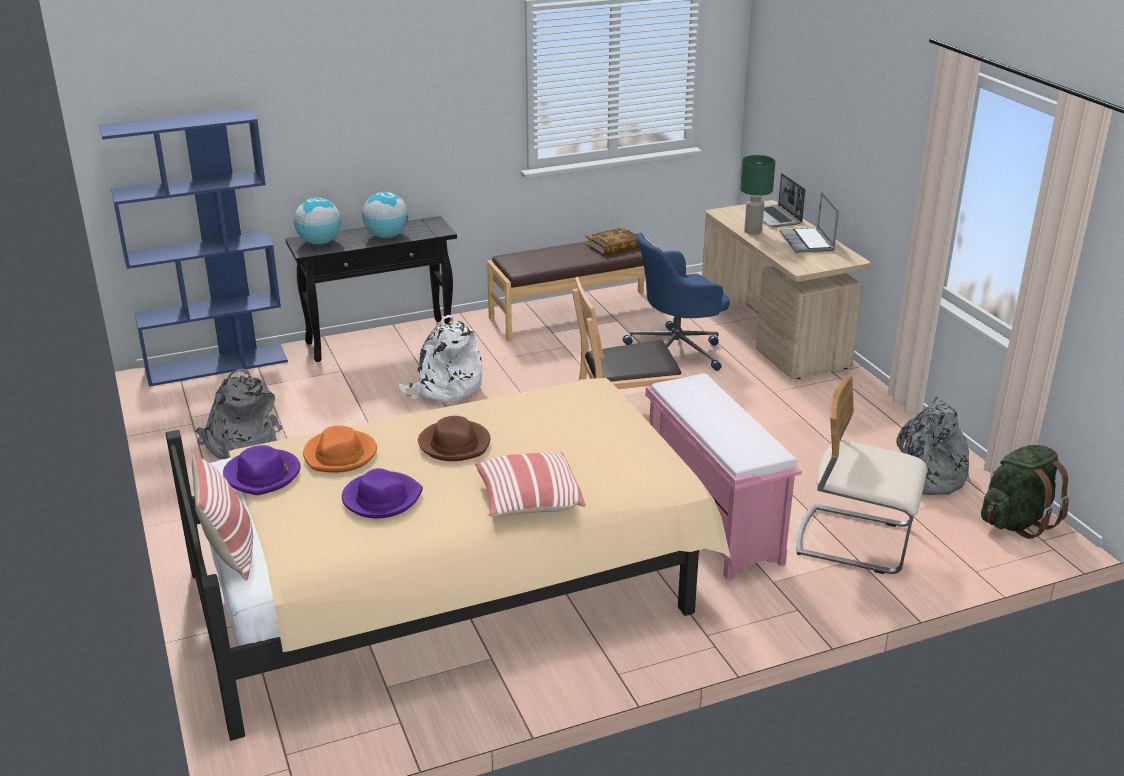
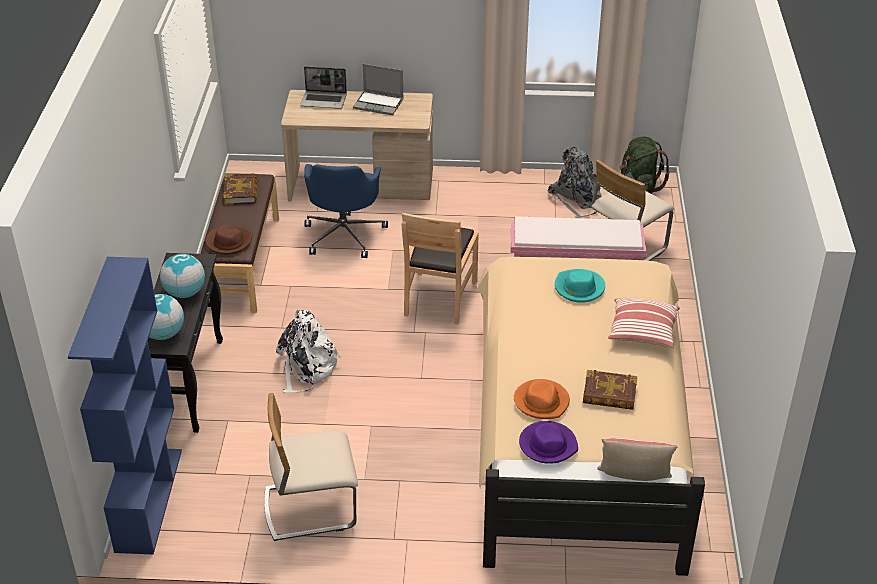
camera: 65 degrees left, 10 degrees up
grey backpack [195,368,282,459] -> beige chair [264,393,358,541]
purple hat [342,468,423,518] -> book [583,370,638,410]
brown hat [418,416,490,461] -> brown hat moved to [205,224,253,255]
green table lamp [740,155,776,235] -> none
none -> turquoise hat [555,269,605,303]

